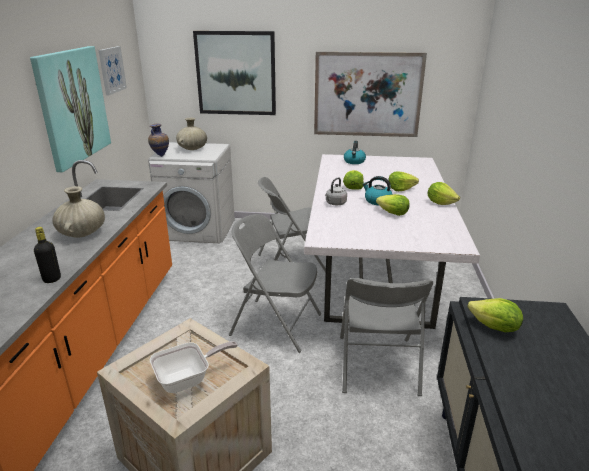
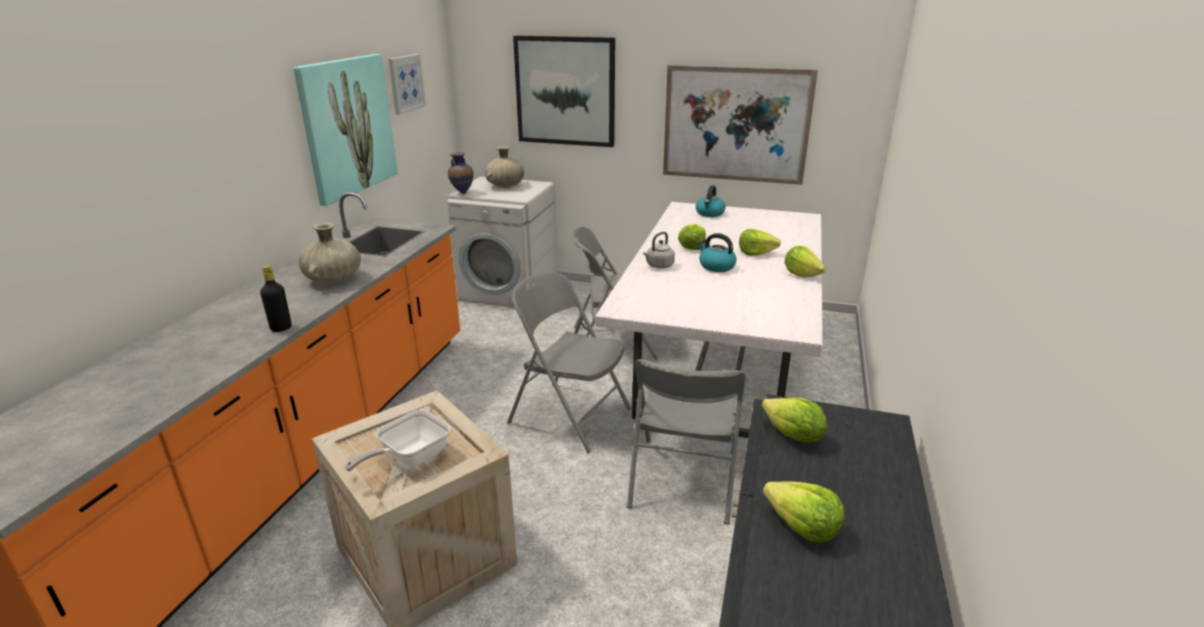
camera: 10 degrees right, 0 degrees up
frying pan [150,341,238,393] -> frying pan turned 150 degrees clockwise [345,410,451,471]
lettuce [376,194,410,216] -> lettuce moved to [763,481,845,542]

